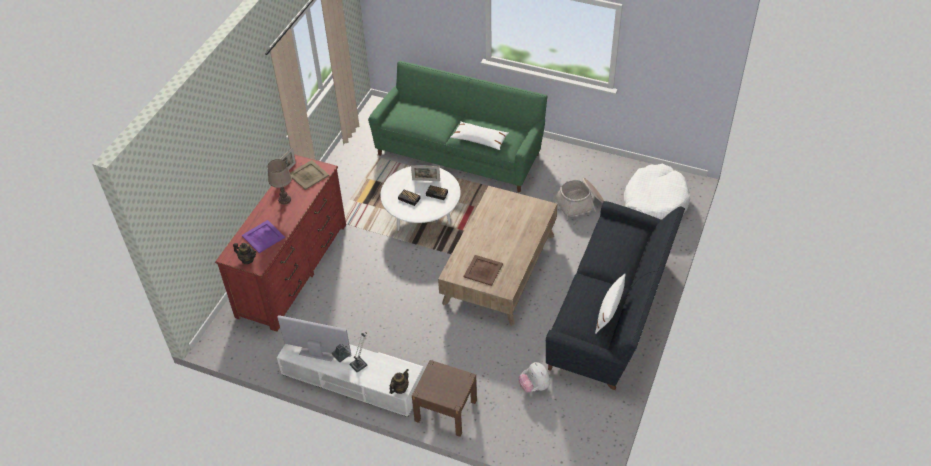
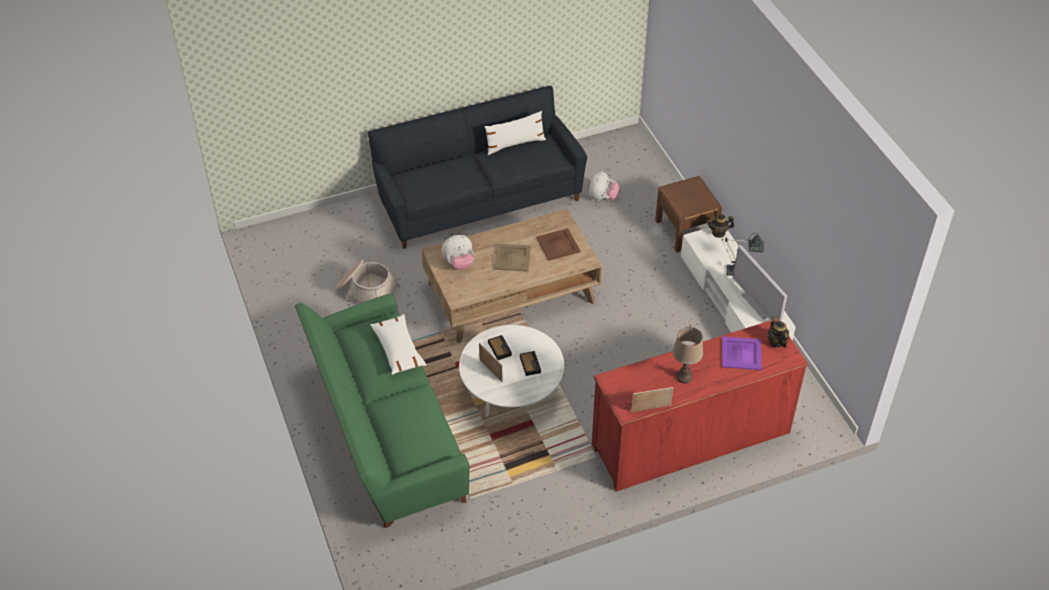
camera: 135 degrees left, 0 degrees up
beige tray [290,160,329,190] -> beige tray moved to [494,244,531,271]
white dog bed [624,164,690,220] -> none
none -> plush toy [442,235,474,270]

